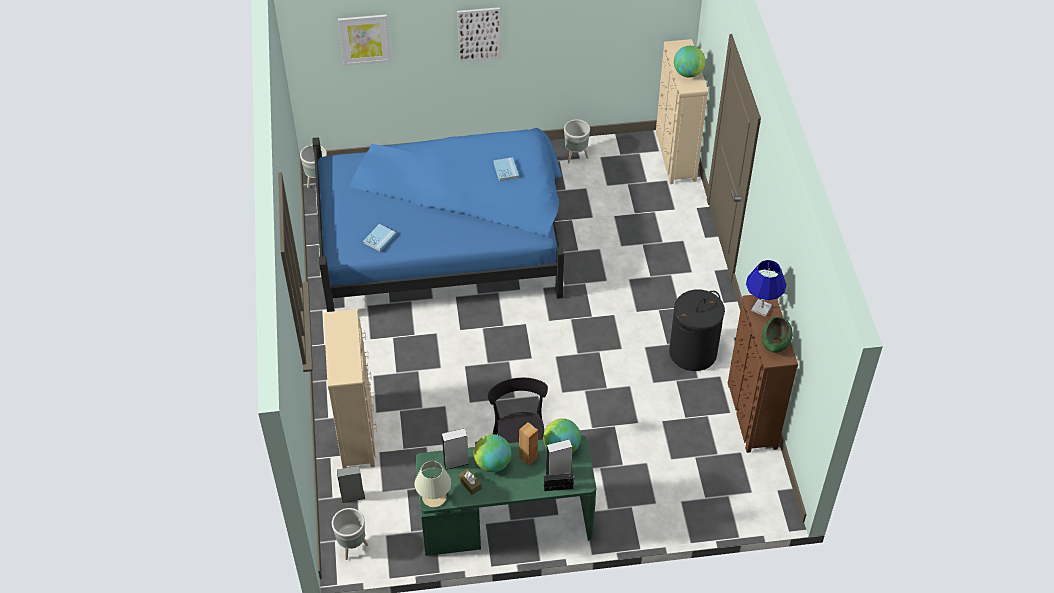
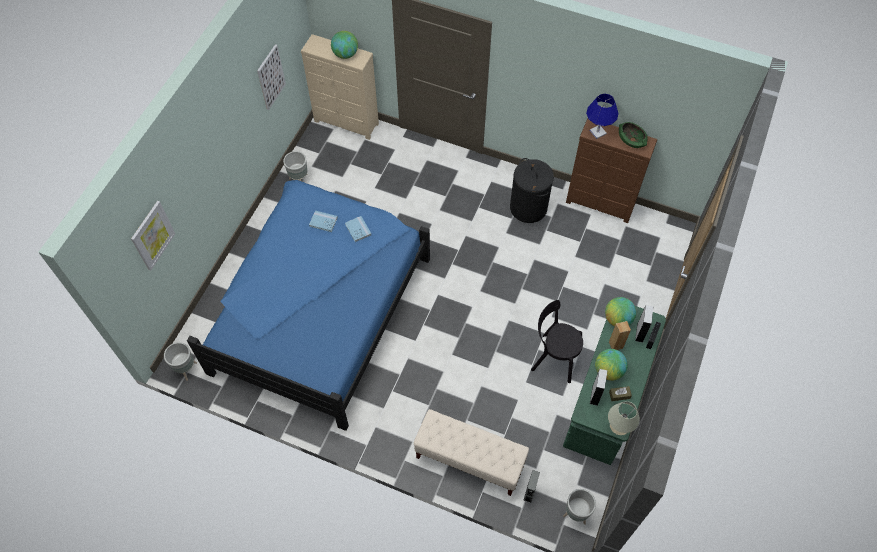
camera: 60 degrees left, 10 degrees up
beige dresser [324,309,377,468] -> beige bench [414,409,529,496]
blue book [363,224,396,252] -> blue book moved to [345,216,371,242]
picture [457,7,501,62] -> picture moved to [257,44,286,110]

